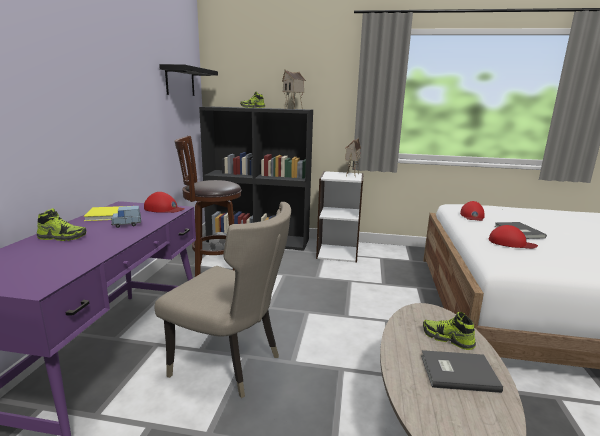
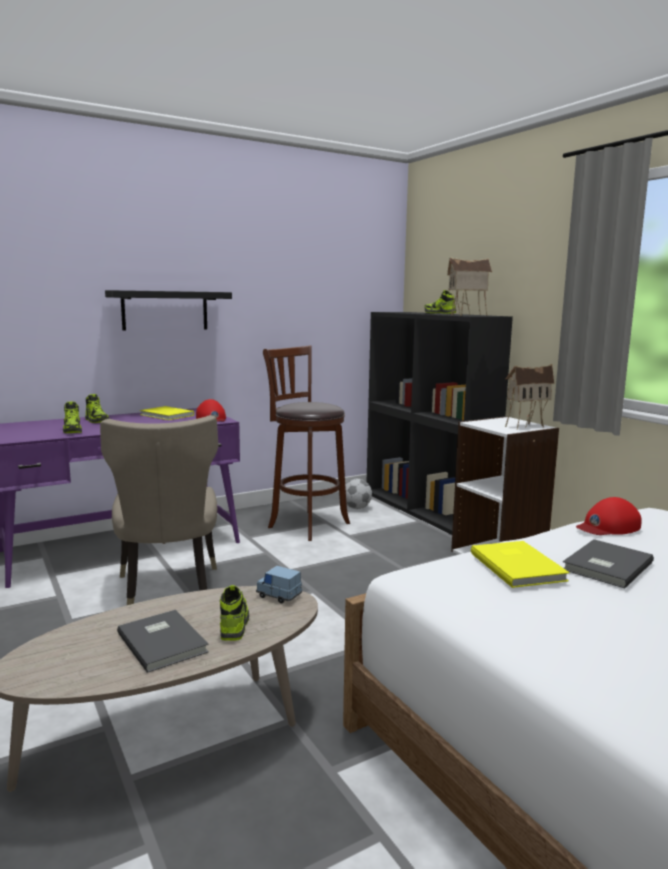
camera: 50 degrees right, 5 degrees down
blue toy car [111,206,141,228] -> blue toy car moved to [256,566,302,603]
black shelf [159,64,218,96] -> black shelf moved to [105,290,232,331]
red cap [489,225,538,249] -> yellow book [471,541,570,588]
none -> shoe [63,401,82,433]

